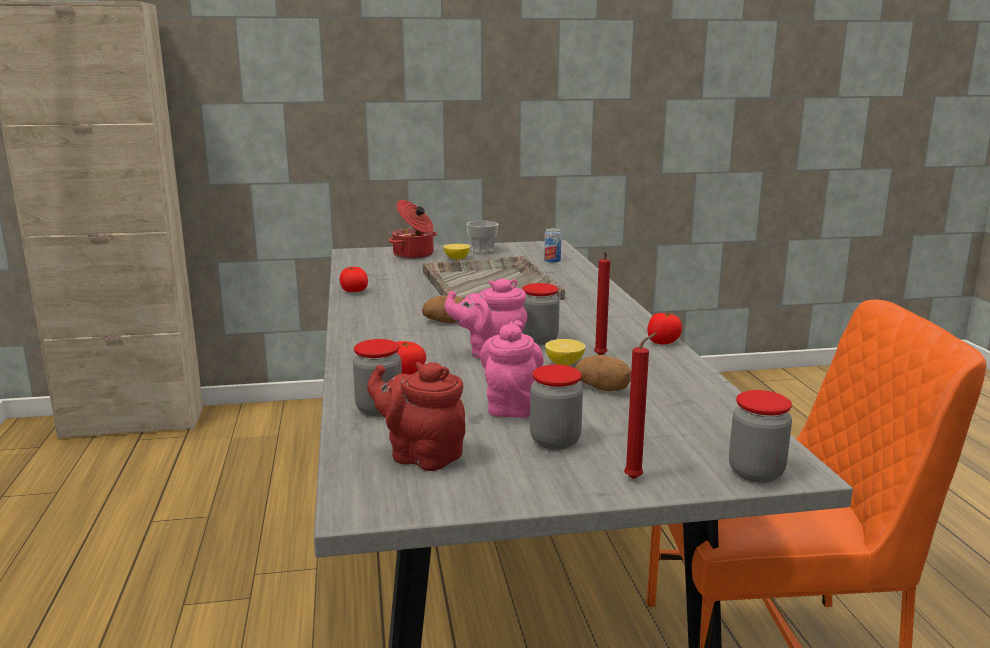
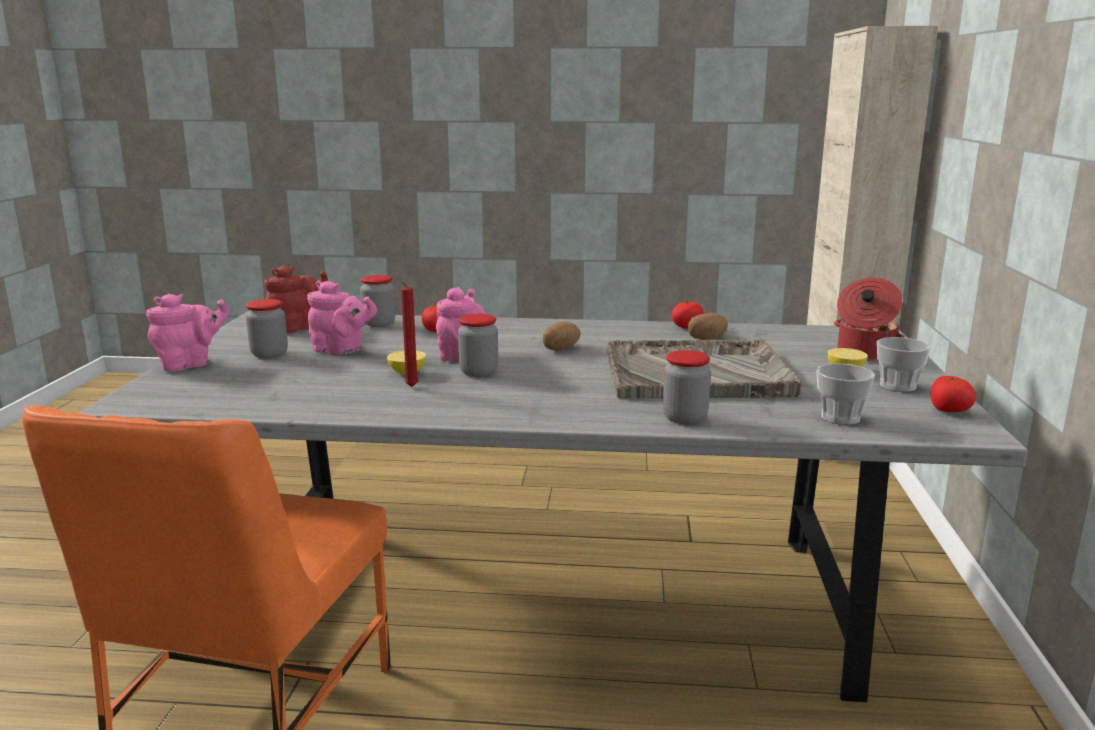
camera: 105 degrees right, 0 degrees up
can [544,228,561,263] -> cup [817,363,875,425]
potato [575,355,631,391] -> potato moved to [688,313,728,340]
red candle [624,333,657,479] -> pink teapot [146,294,229,372]
tomato [647,313,682,344] -> tomato moved to [931,376,976,412]
jar [729,390,792,483] -> jar moved to [663,350,711,425]

